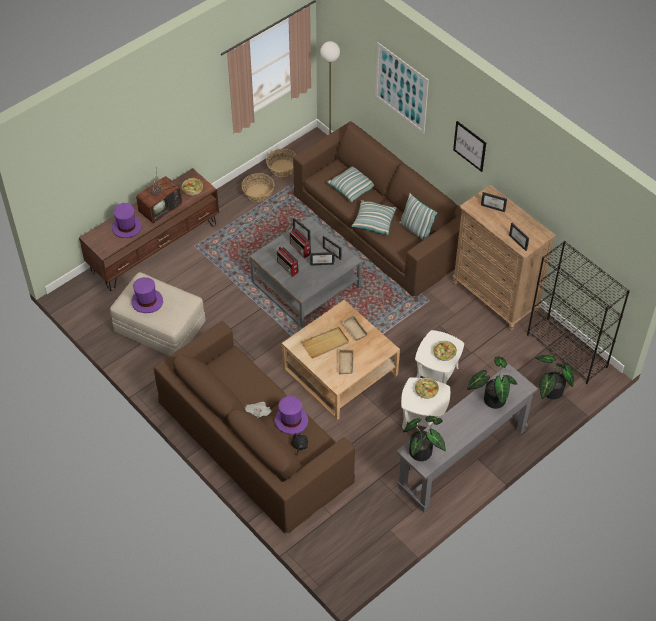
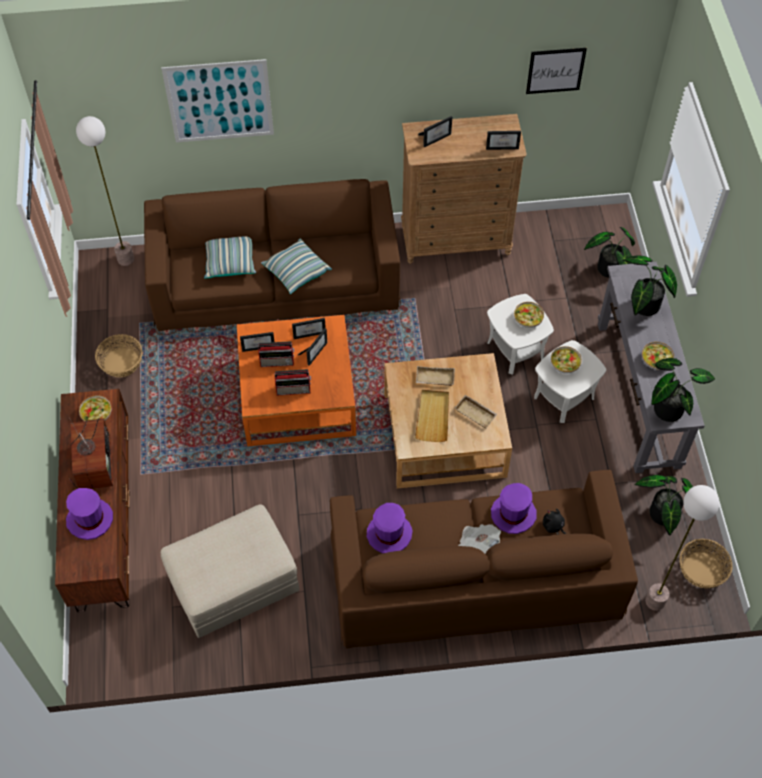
camera: 55 degrees left, 5 degrees up
purple hat [132,277,163,313] -> purple hat moved to [366,503,413,553]
grey coffee table [250,217,362,328] -> orange coffee table [237,315,356,447]
basket [266,149,297,177] -> basket moved to [679,539,733,589]
pillow [399,193,437,240] -> none
picture [453,121,486,172] -> picture moved to [526,48,587,94]
black bookcase [527,241,630,384] -> none
none -> potted plant [634,475,693,536]
none -> bowl [642,342,674,370]
none -> floor lamp [645,485,720,611]

